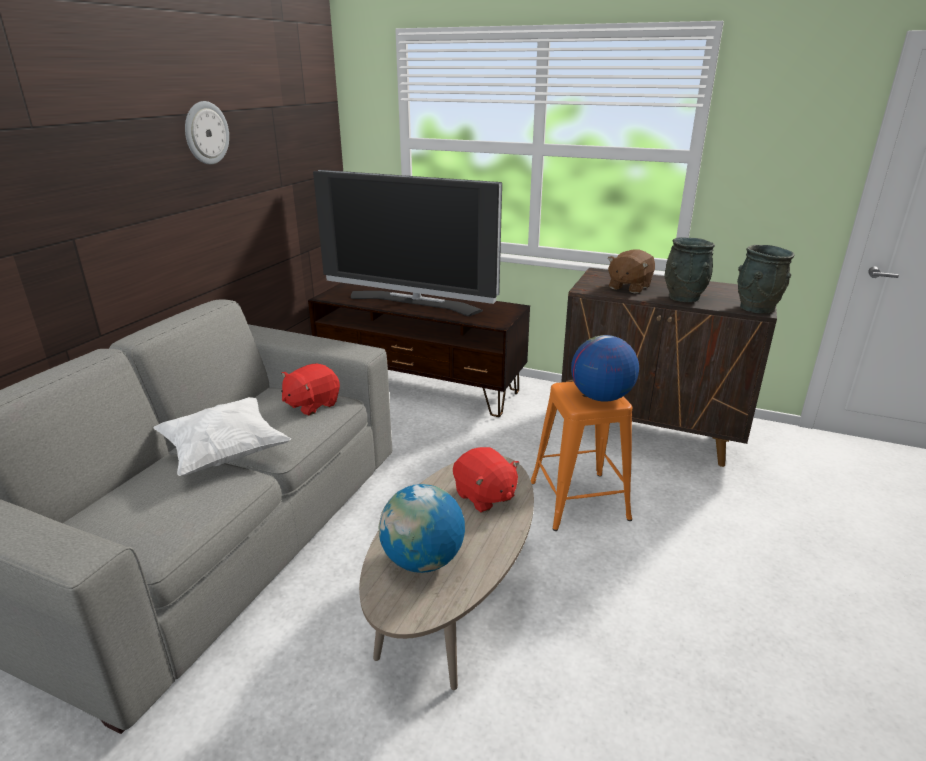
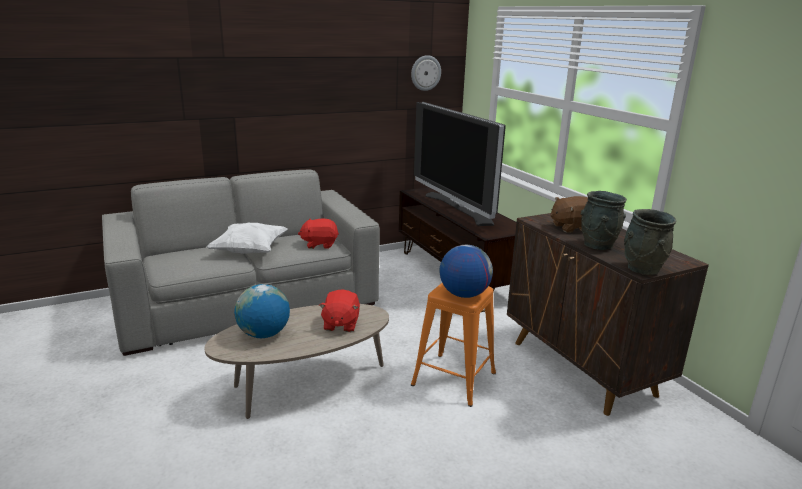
camera: 40 degrees right, 5 degrees down
wall clock [185,101,229,165] -> wall clock moved to [411,55,441,91]

